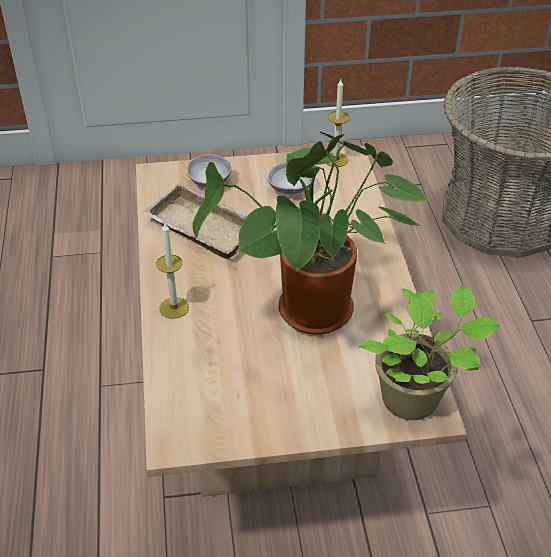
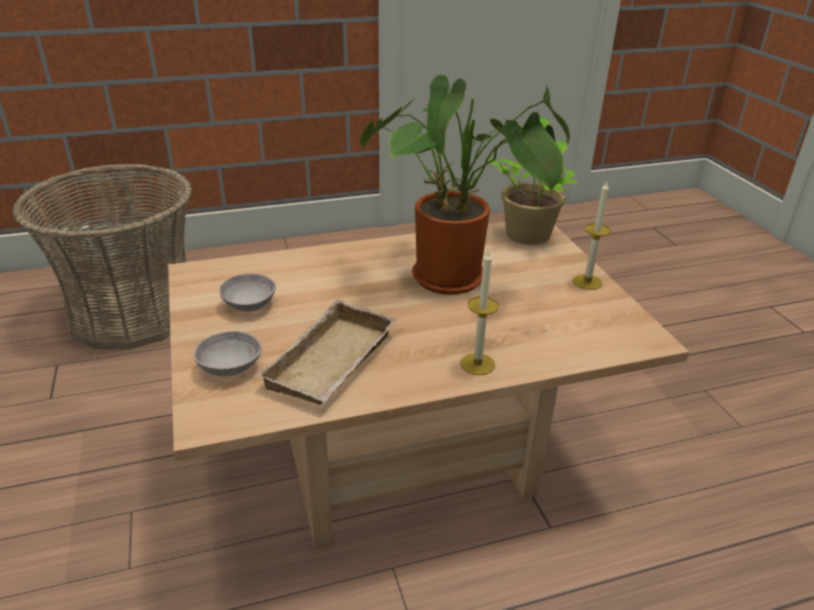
camera: 100 degrees left, 10 degrees down
candle [326,79,350,167] -> candle moved to [573,182,611,290]

